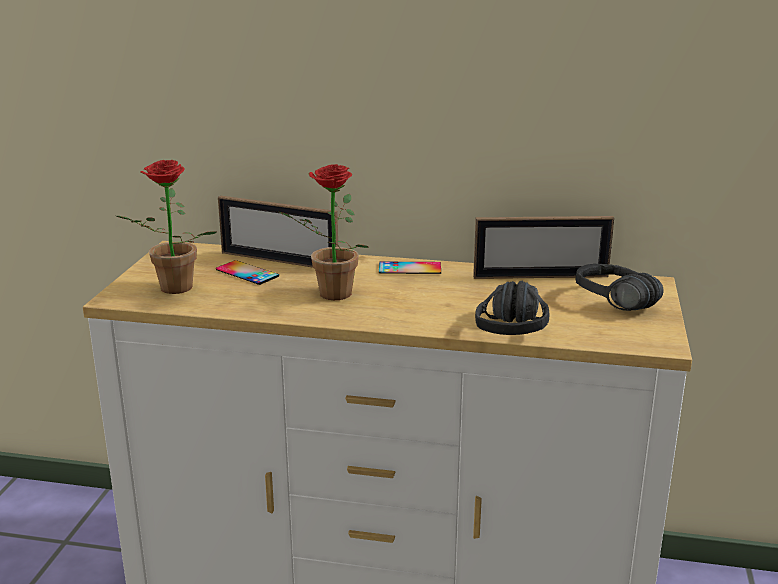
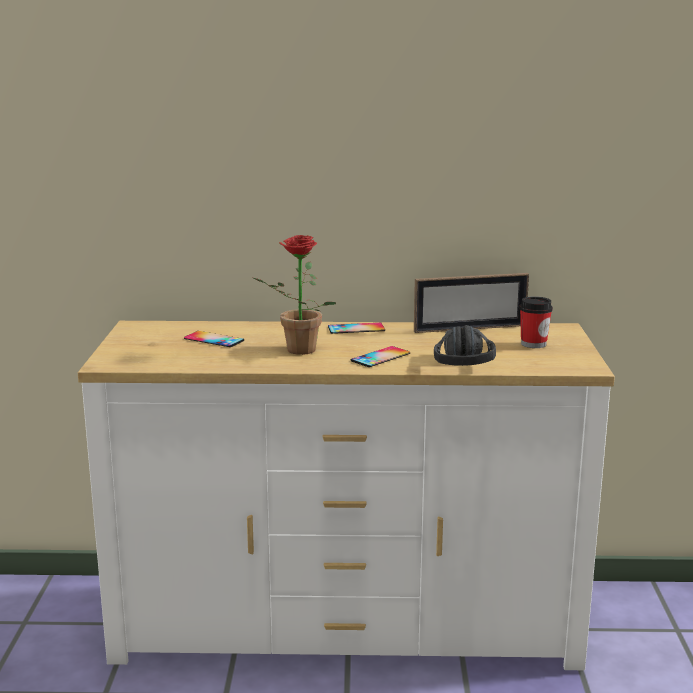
camera: 10 degrees left, 5 degrees down
potted plant [116,160,217,294] -> none
picture frame [218,195,338,268] -> none
black headphones [576,264,664,311] -> cup [519,296,553,348]
none -> phone [351,346,410,367]

